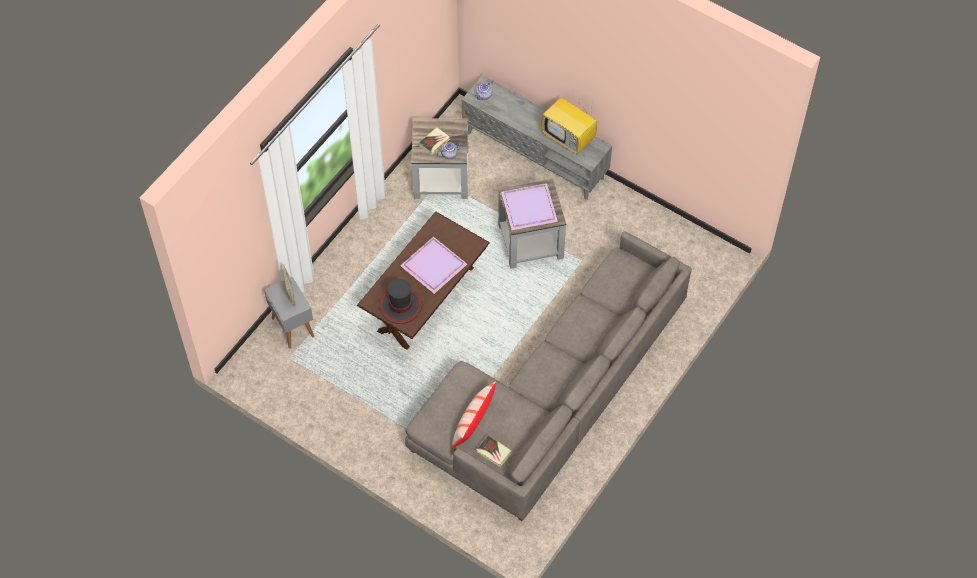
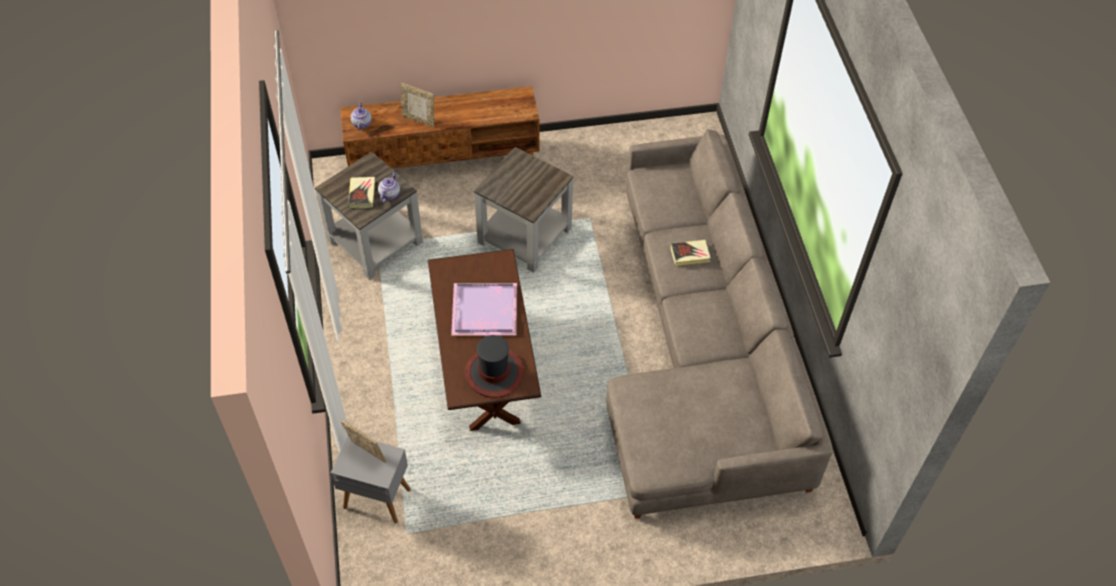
camera: 45 degrees left, 5 degrees down
pillow [452,381,496,448] -> none
grey tv stand [462,75,612,200] -> brown tv stand [340,86,540,169]
book [476,435,512,467] -> book moved to [670,240,711,266]
purple tray [501,183,558,230] -> none
television [542,97,597,155] -> none
none -> picture frame [401,83,434,127]

